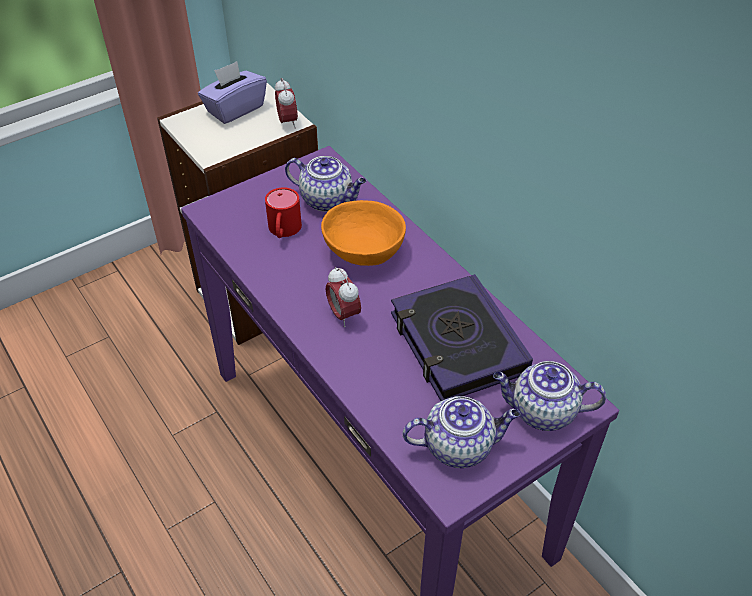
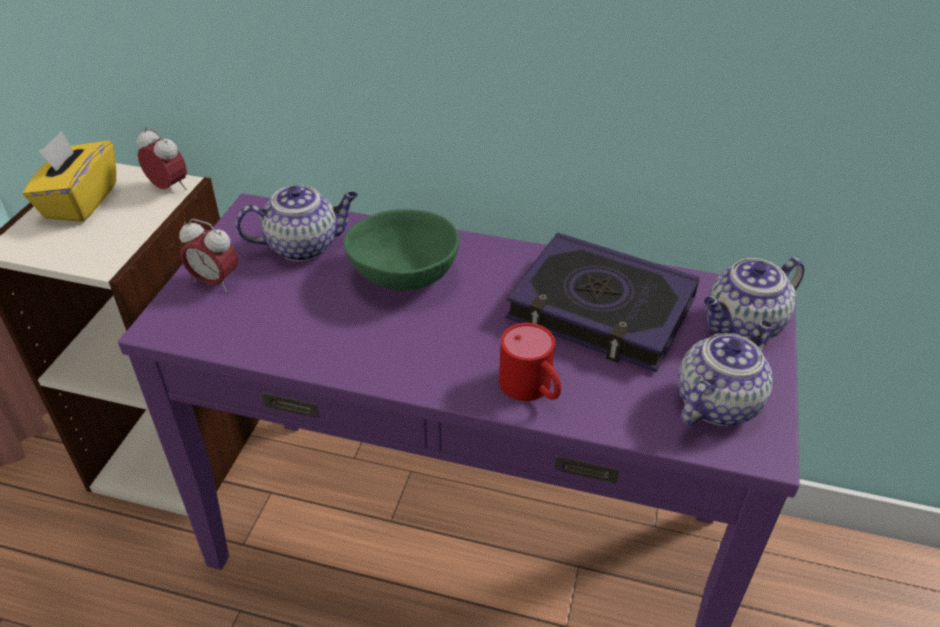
camera: 40 degrees left, 5 degrees down
purple tissue box [198,61,267,124] -> yellow tissue box [23,131,116,222]
red mug [265,187,302,238] -> red mug moved to [499,323,561,401]
orange bowl [321,200,406,266] -> green bowl [344,209,459,291]
alarm clock [326,267,361,327] -> alarm clock moved to [179,219,238,292]

